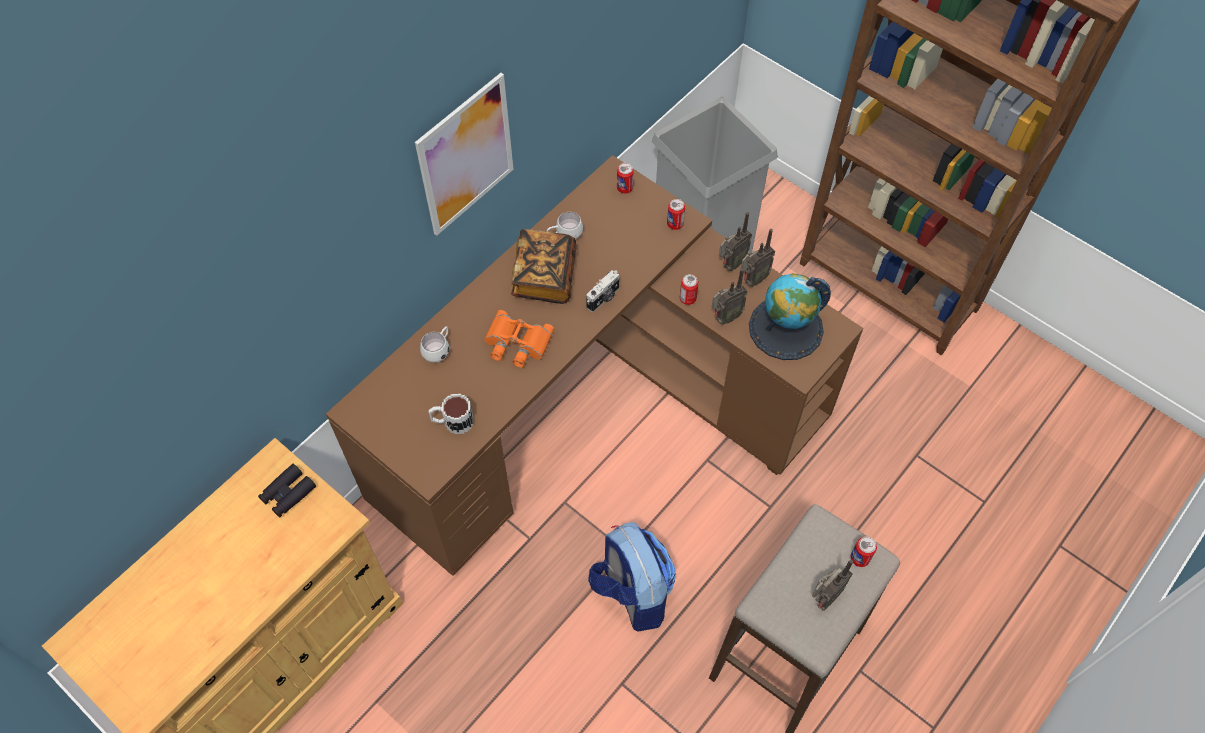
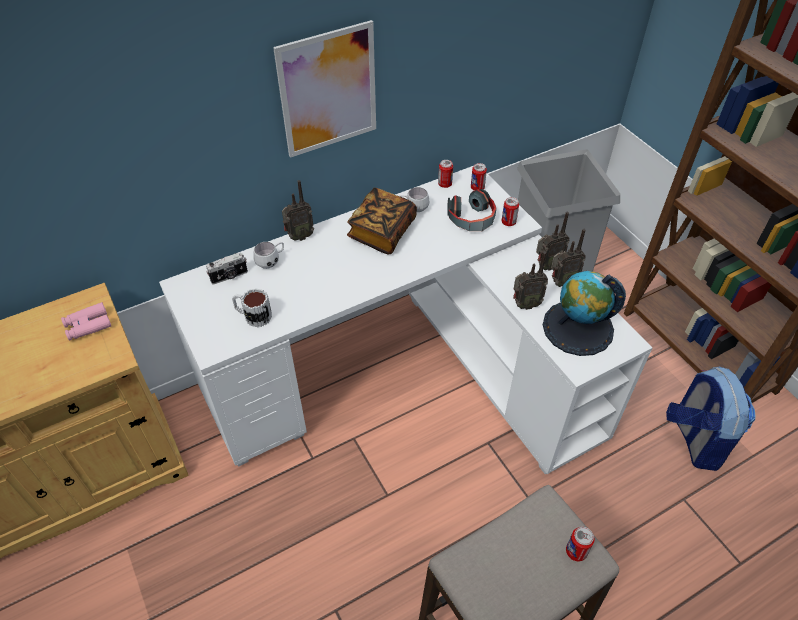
camera: 20 degrees right, 10 degrees down
black binoculars [258,464,316,517] -> pink binoculars [61,302,111,341]
brown desk [326,155,863,576] -> white desk [159,166,652,475]
orange binoculars [484,310,554,368] -> none
camera [586,270,619,312] -> camera moved to [206,252,248,284]
backpack [588,522,676,632] -> backpack moved to [666,366,756,471]
can [680,274,699,305] -> can moved to [438,160,453,188]
radio [812,560,853,610] -> radio moved to [282,180,314,241]
none -> headphones [447,189,496,231]

